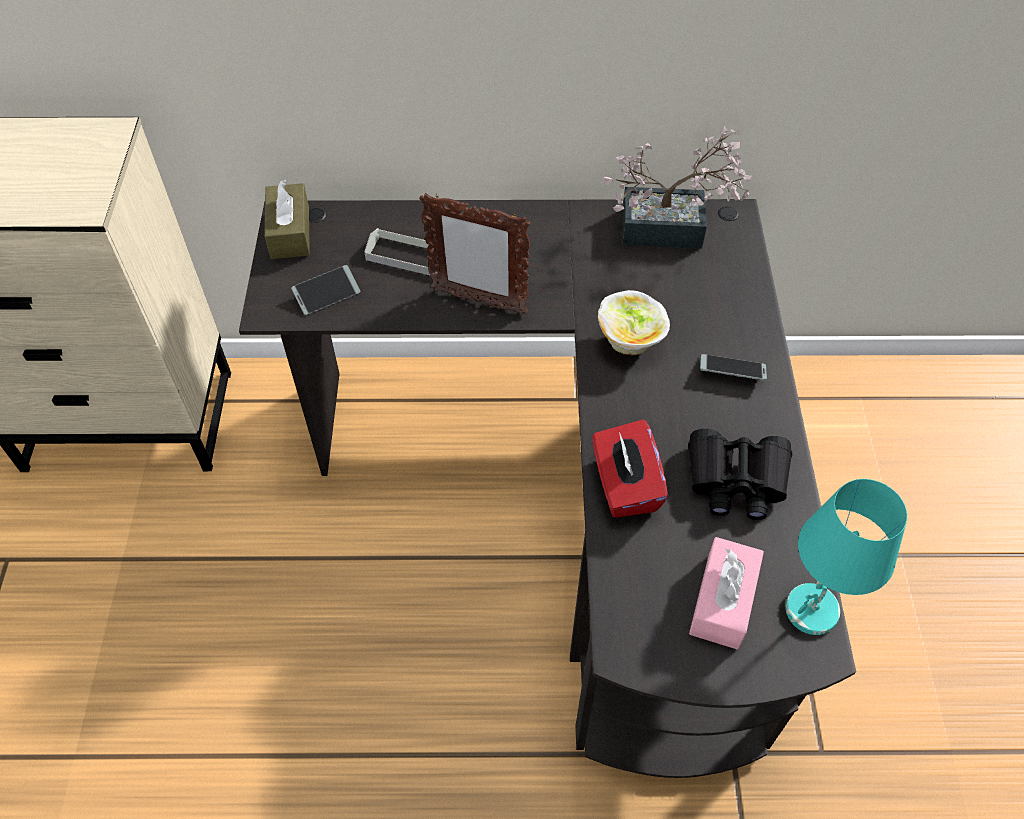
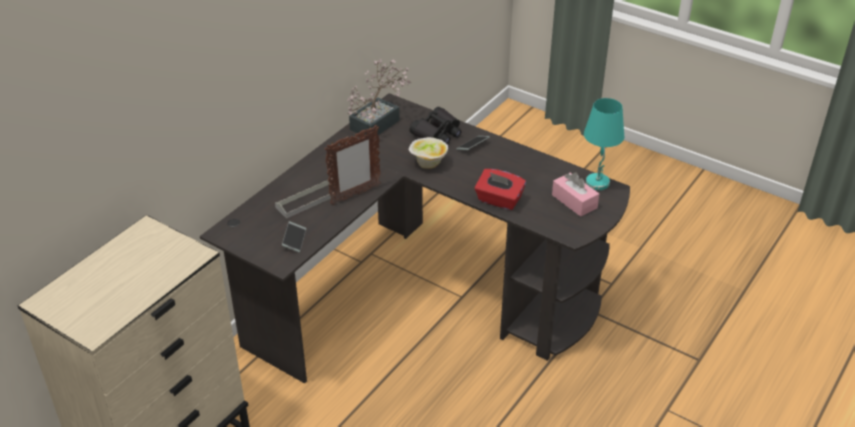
camera: 55 degrees left, 15 degrees down
brown tissue box [264,180,310,259] -> none
black binoculars [688,429,792,520] -> black binoculars moved to [409,107,461,144]

